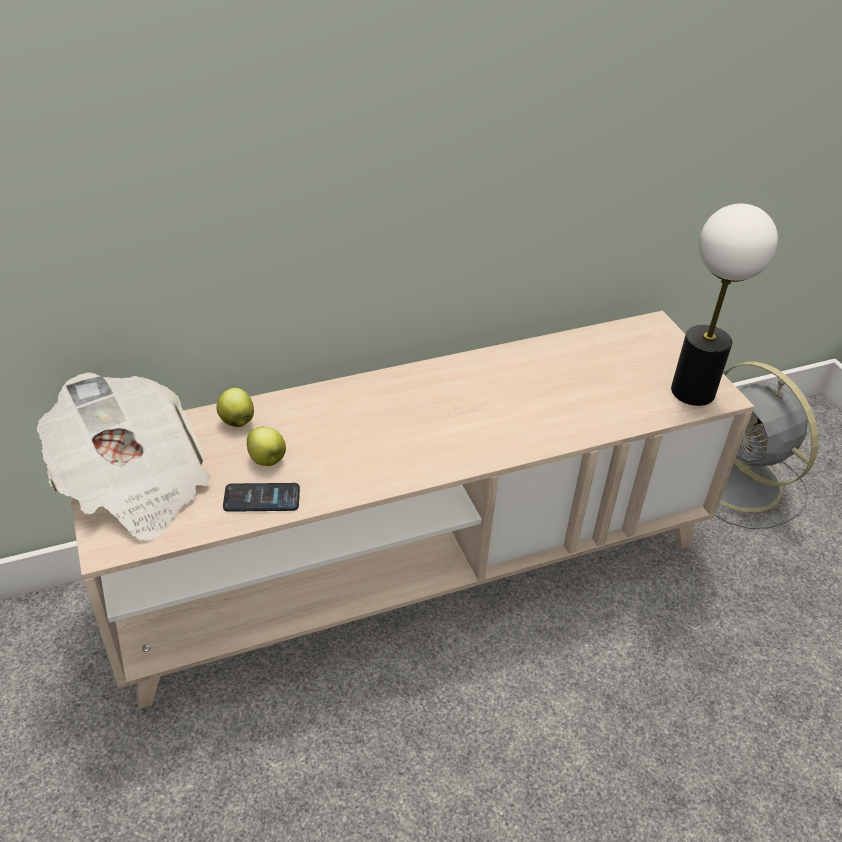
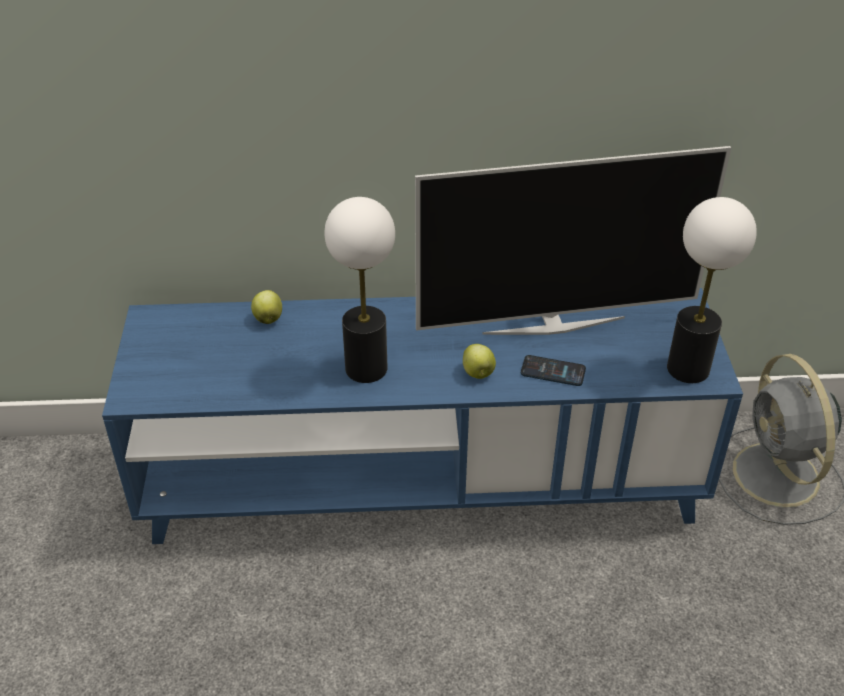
camera: 20 degrees right, 0 degrees up
newspaper [37,372,211,540] -> none
beige tv stand [70,311,754,709] -> blue tv stand [102,288,743,544]
phone [223,483,300,512] -> phone moved to [521,355,586,386]
apple [247,427,286,466] -> apple moved to [463,344,496,379]
none -> table lamp [324,197,395,383]
none -> television [415,146,731,335]

